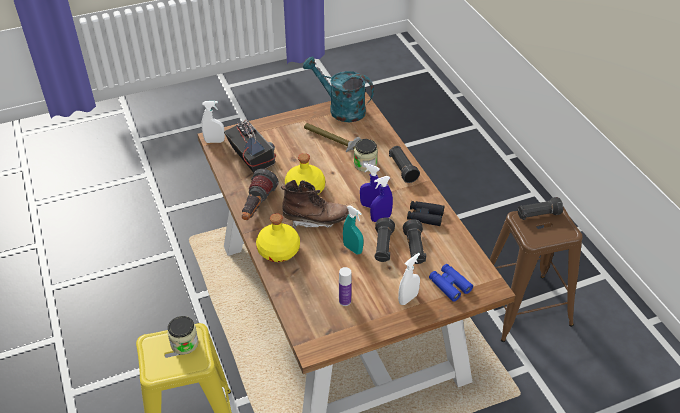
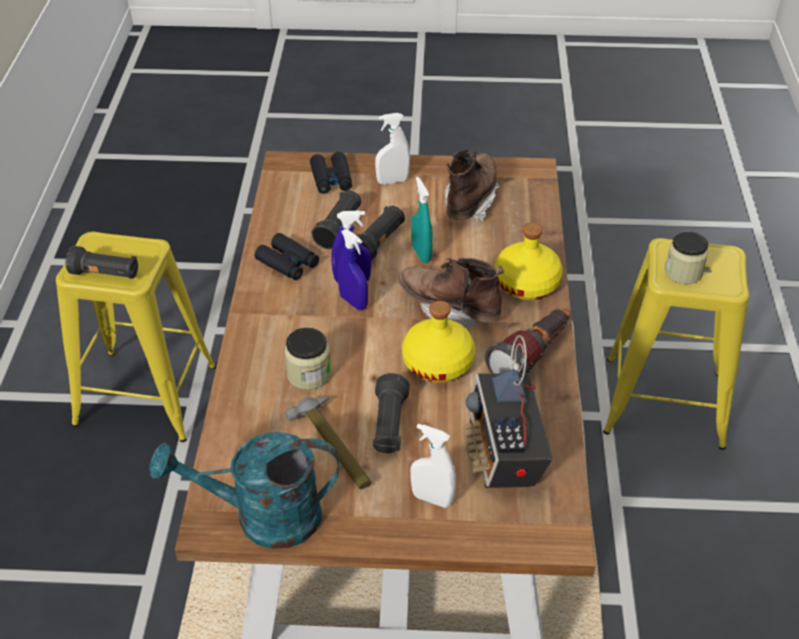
camera: 155 degrees left, 0 degrees up
white spray bottle [201,101,225,143] -> white spray bottle moved to [410,424,456,508]
turquoise watering can [303,57,374,122] -> turquoise watering can turned 120 degrees clockwise [149,432,339,549]
bottle [339,267,352,306] -> brown boot [445,149,500,222]
black flashlight [389,146,420,183] -> black flashlight moved to [373,373,410,454]
blue binoculars [429,264,473,302] -> black binoculars [310,152,352,194]
brown stool [490,207,583,342] -> yellow stool [56,232,216,442]

